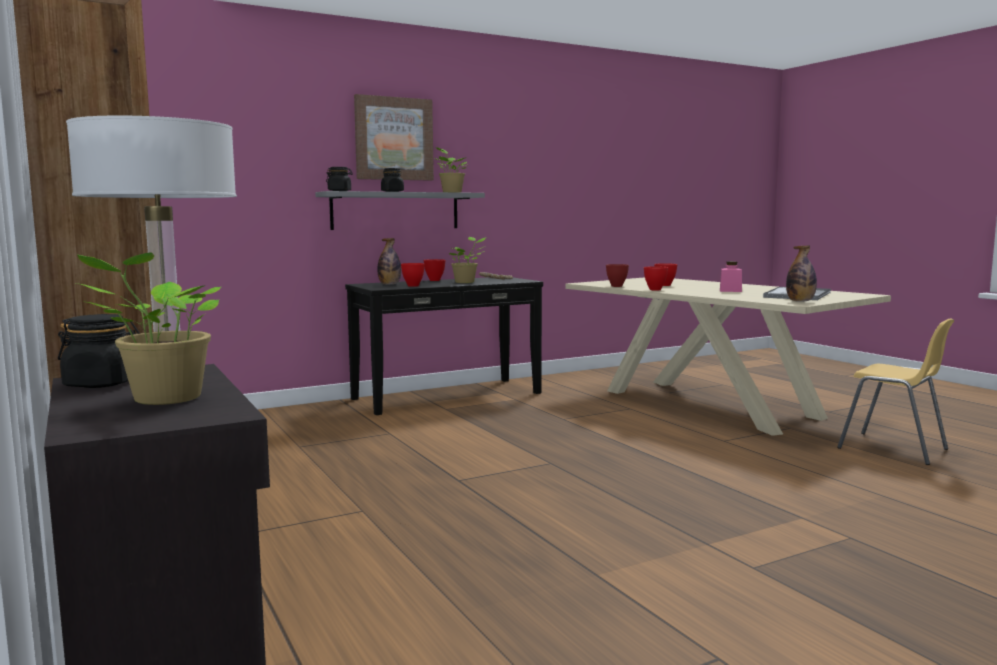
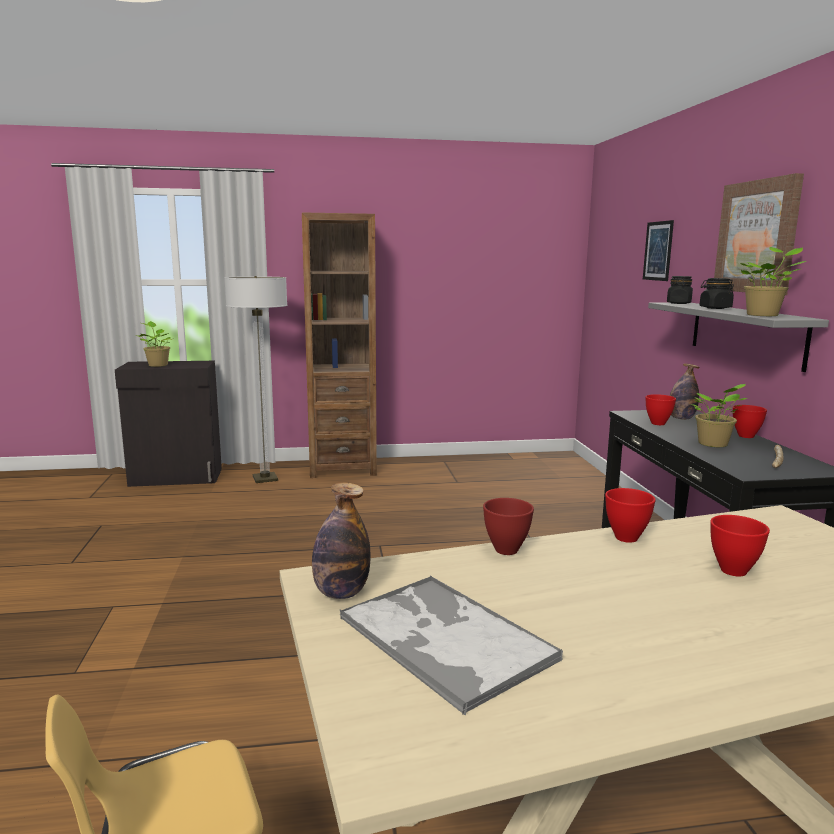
camera: 110 degrees right, 5 degrees up
black jar [58,314,140,388] -> none
red bowl [606,264,629,287] -> red bowl moved to [483,498,534,555]
pink jar [720,261,742,292] -> none
none -> picture [643,220,674,281]

